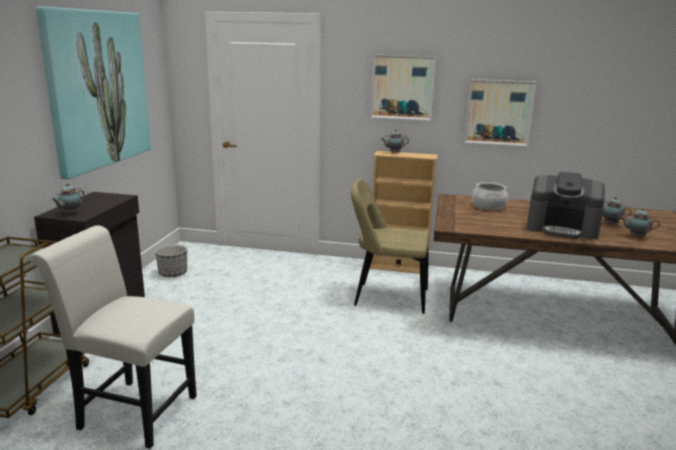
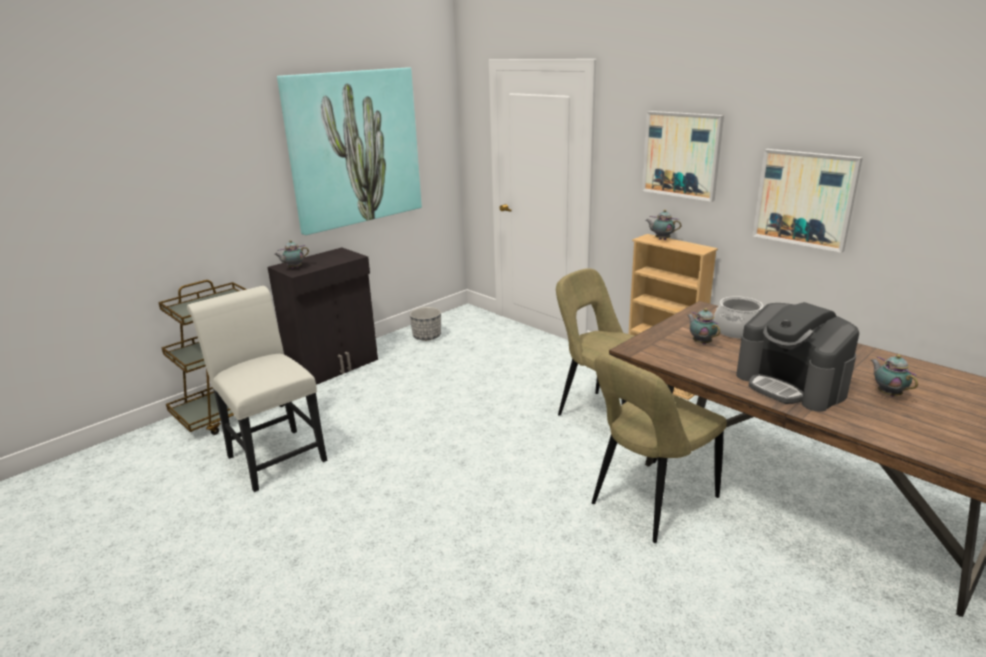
camera: 35 degrees right, 5 degrees up
teapot [620,208,660,238] -> teapot moved to [687,308,720,344]
none -> beige chair [592,353,727,543]

